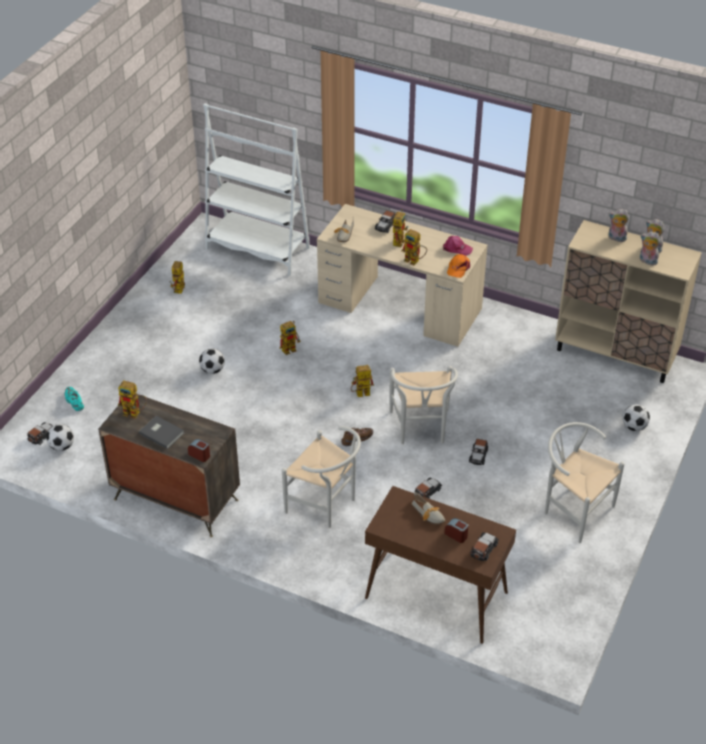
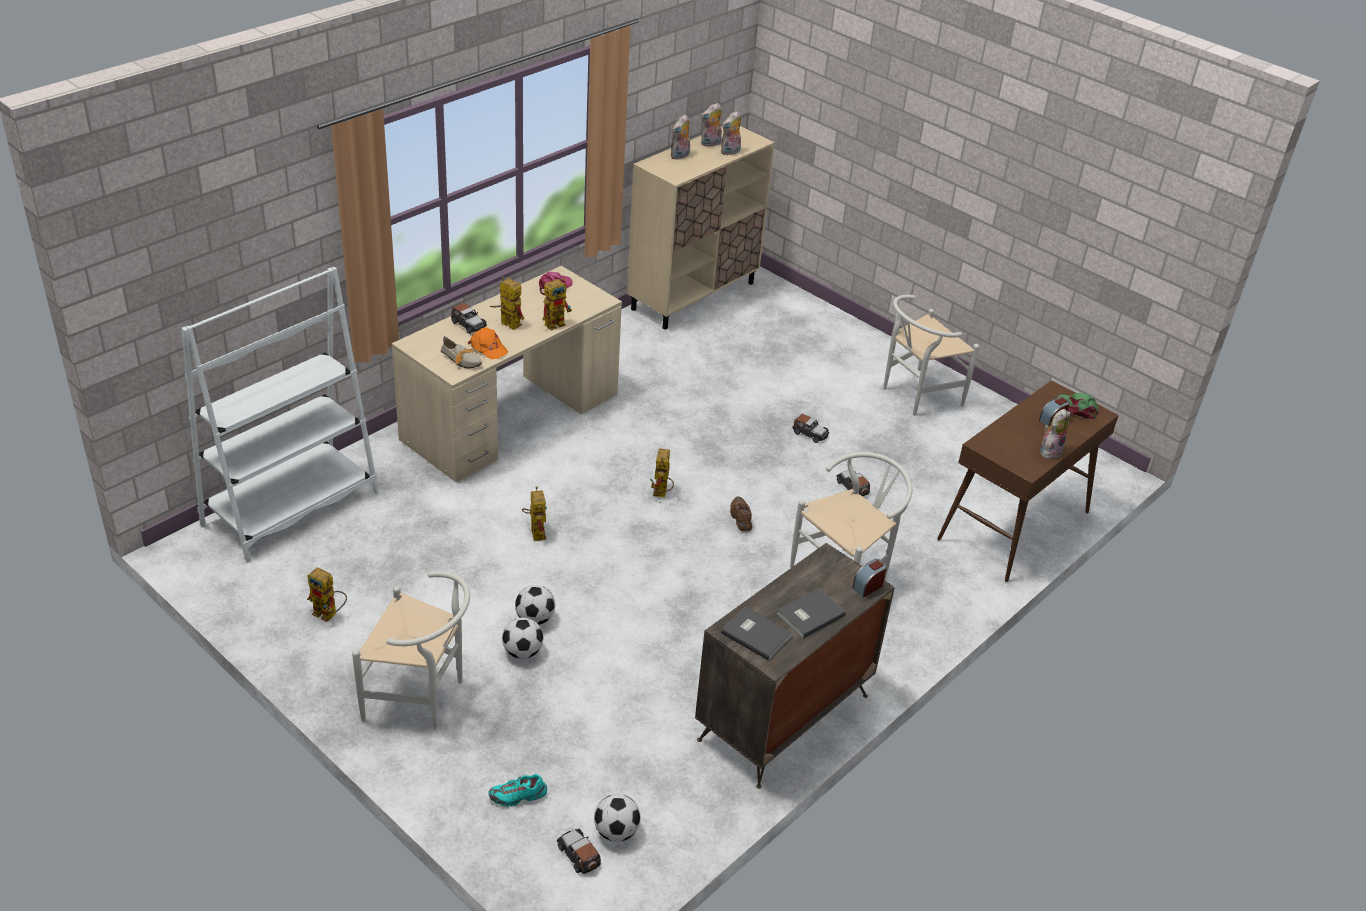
camera: 75 degrees left, 5 degrees down
toy robot [118,380,147,419] -> grey book [721,607,792,661]
white chair [389,366,458,444] -> white chair moved to [352,571,470,730]
shoe [411,492,445,525] -> none
orange cap [447,254,470,278] -> orange cap moved to [468,327,508,359]
toy car [470,532,499,561] -> green cap [1057,393,1100,419]
football [623,405,650,431] -> football moved to [502,617,543,659]
none -> plush toy [1041,409,1071,459]

